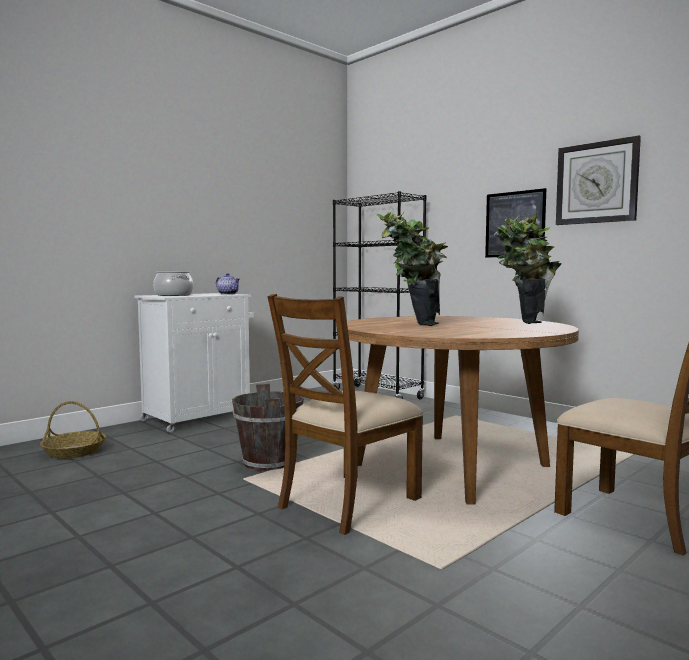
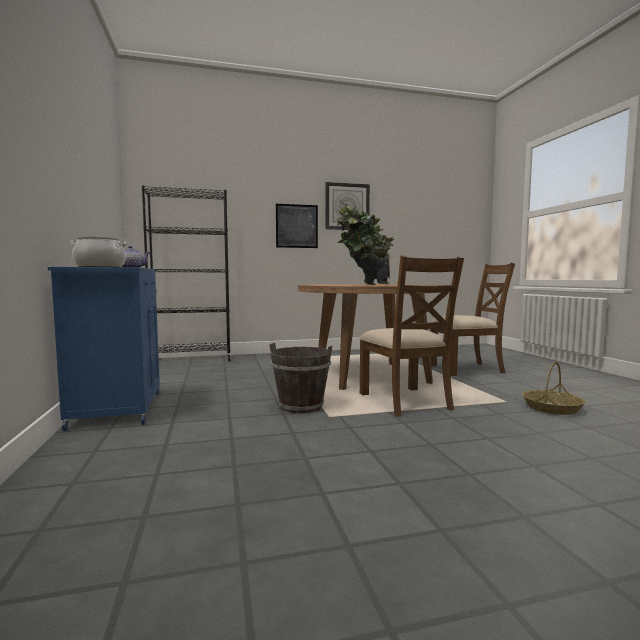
camera: 60 degrees left, 0 degrees up
basket [40,401,106,458] -> basket moved to [522,362,585,415]
white cabinet [134,293,254,433] -> blue cabinet [48,267,160,431]

